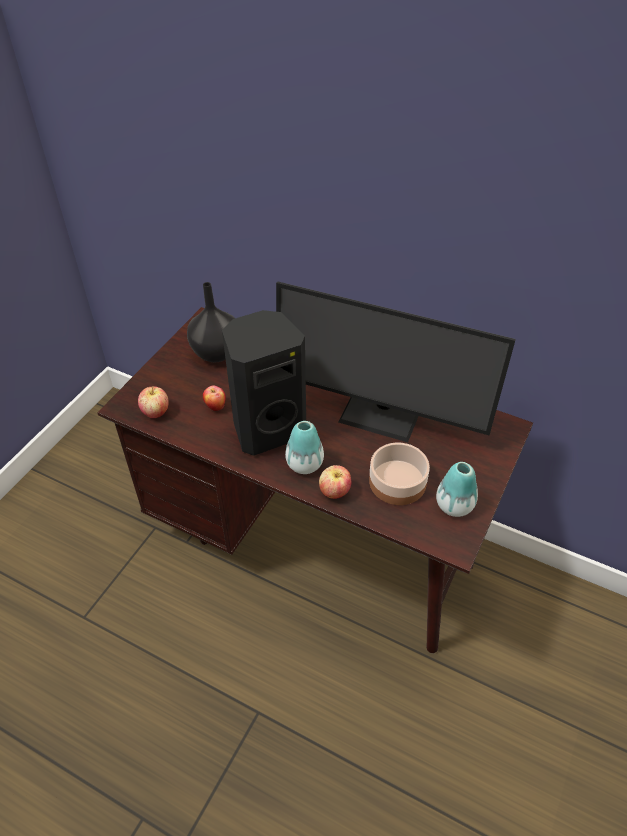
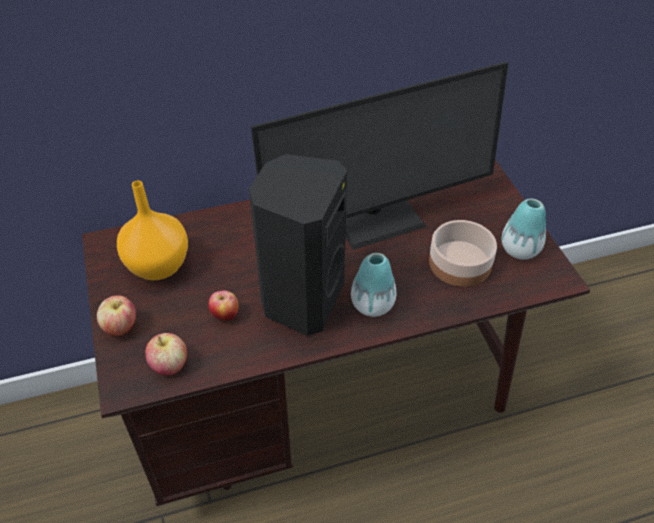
camera: 45 degrees left, 0 degrees up
black vase [187,282,235,362] -> orange vase [117,181,188,280]
apple [319,465,351,499] -> apple moved to [97,295,136,336]

